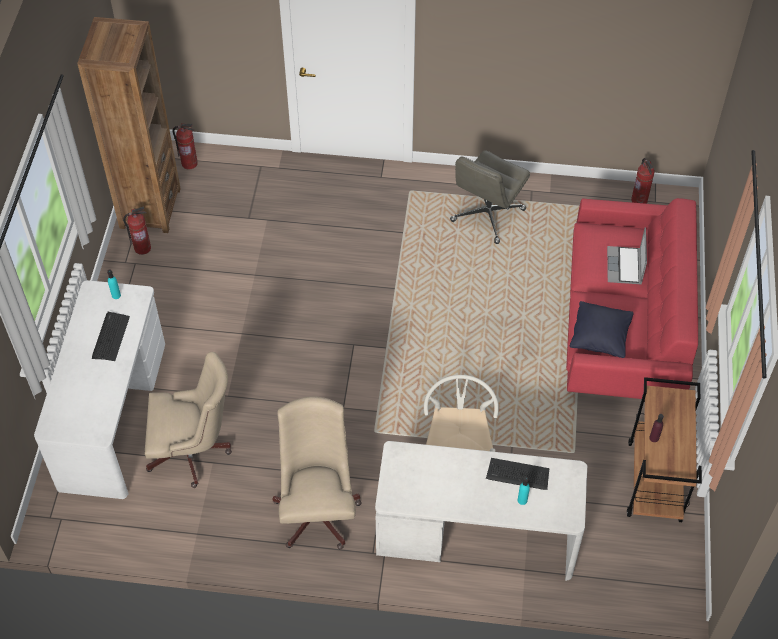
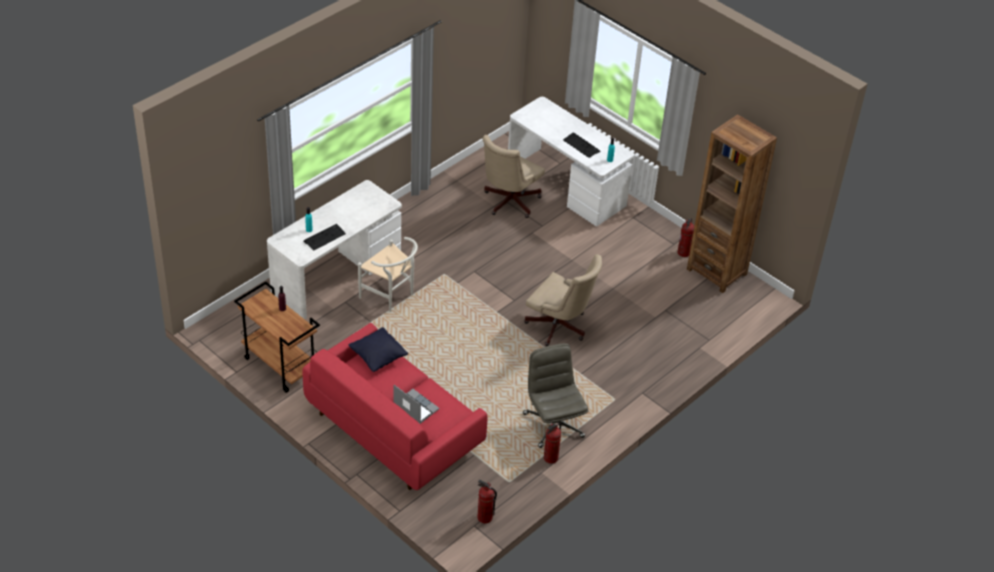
camera: 125 degrees right, 10 degrees down
fire extinguisher [173,123,198,170] -> fire extinguisher moved to [544,423,561,464]
beige office chair [273,396,362,550] -> beige office chair moved to [524,254,602,346]

